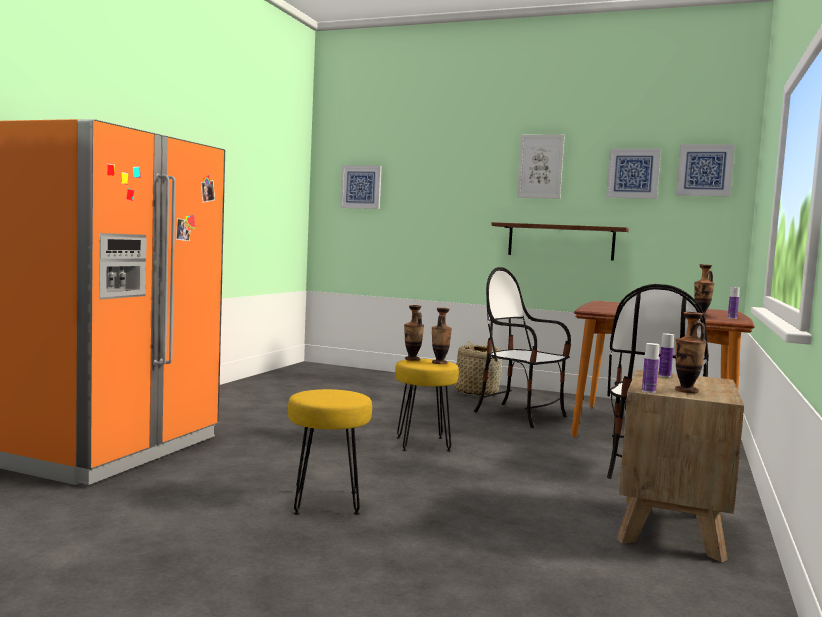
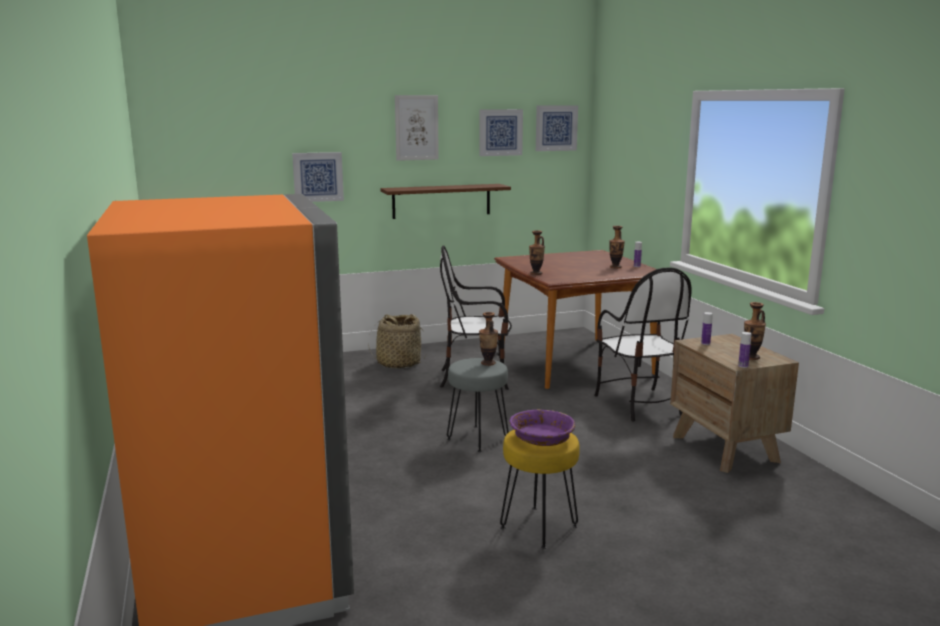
camera: 40 degrees left, 10 degrees up
picture [340,165,382,209] -> picture moved to [292,152,344,202]
yellow stool [395,359,459,452] -> grey stool [447,358,509,452]
vase [404,305,424,361] -> vase moved to [529,230,545,275]
none -> purple bowl [509,409,575,446]

